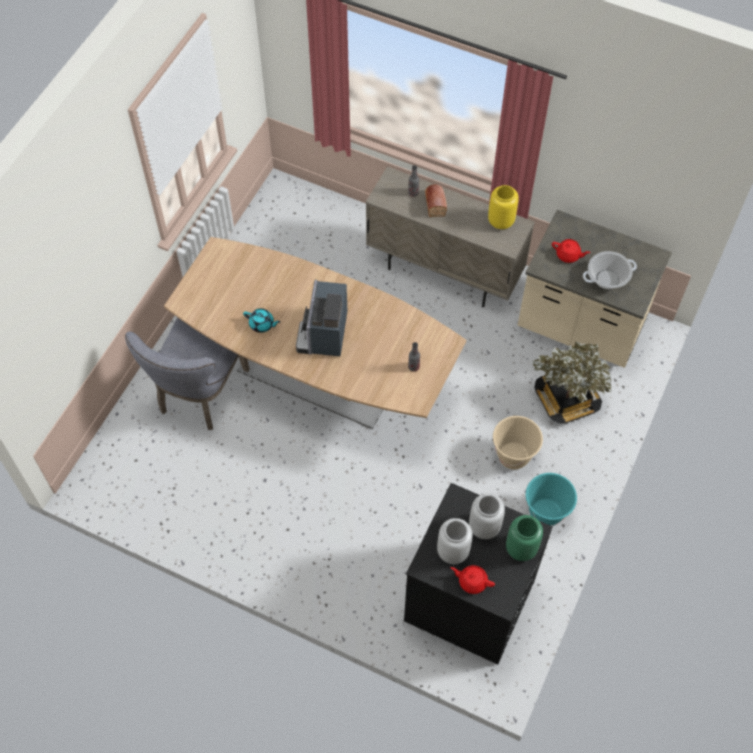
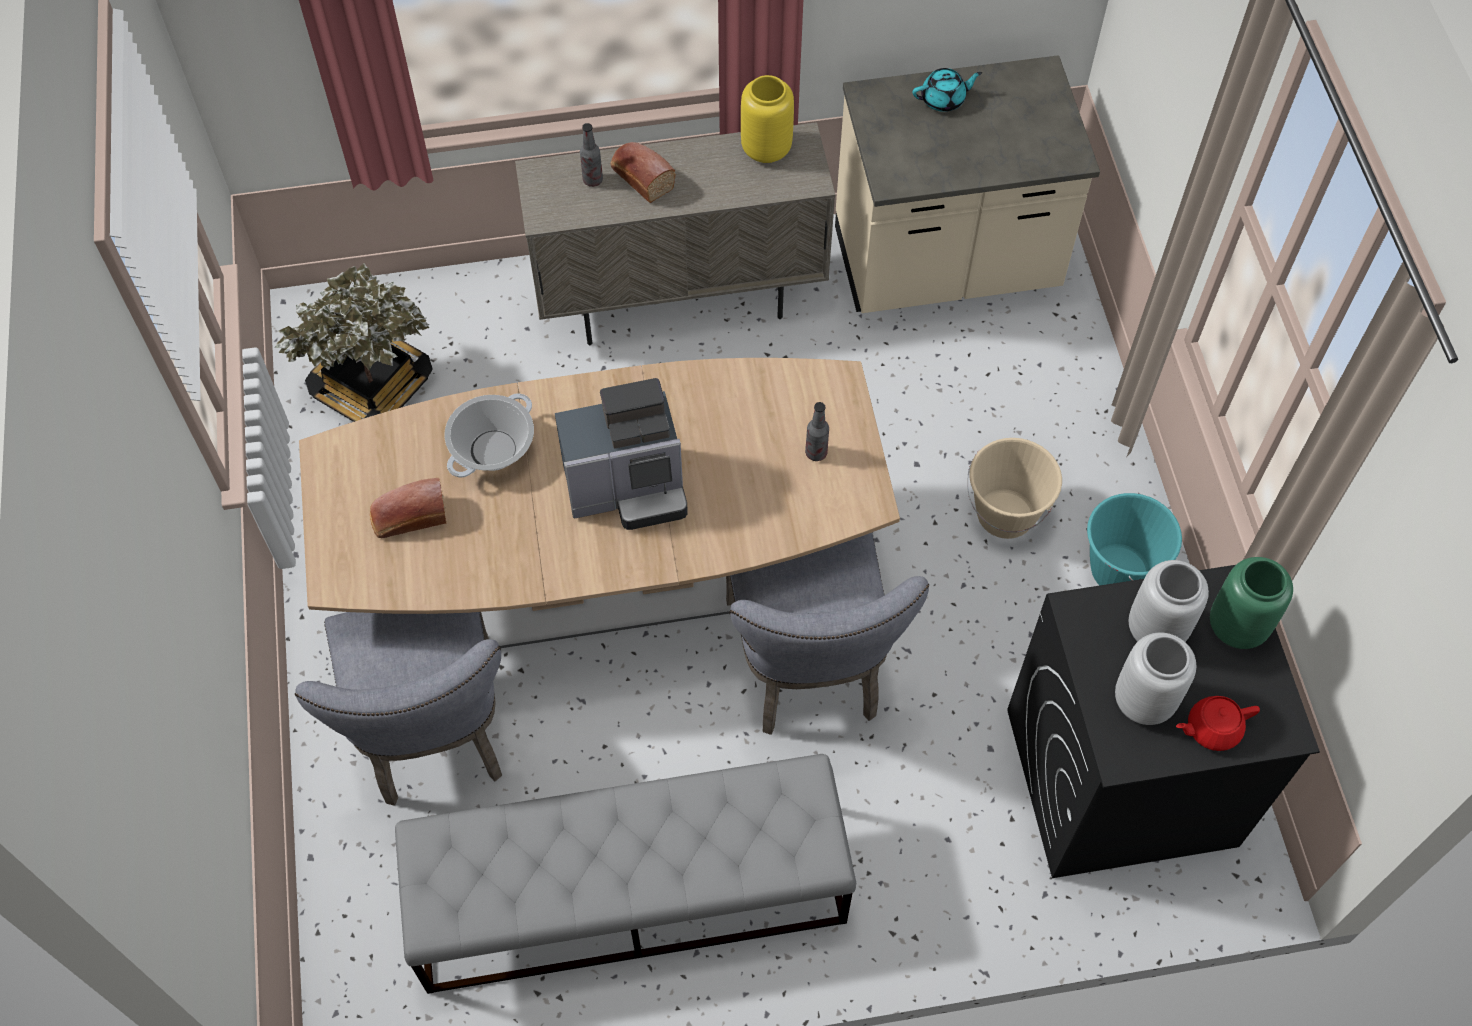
camera: 35 degrees left, 0 degrees up
turquoise teapot [243,308,280,333] -> turquoise teapot moved to [913,68,982,112]
coffee machine [296,280,347,357] -> coffee machine turned 75 degrees counterclockwise [555,378,688,530]
potted plant [532,341,612,424] -> potted plant moved to [275,263,433,422]
red teapot [552,239,591,263] -> none
cooking pot [583,251,637,289] -> cooking pot moved to [444,393,534,478]
none -> bread [370,478,446,538]
none -> grey bench [395,754,856,994]
none -> grey chair [726,532,929,735]

